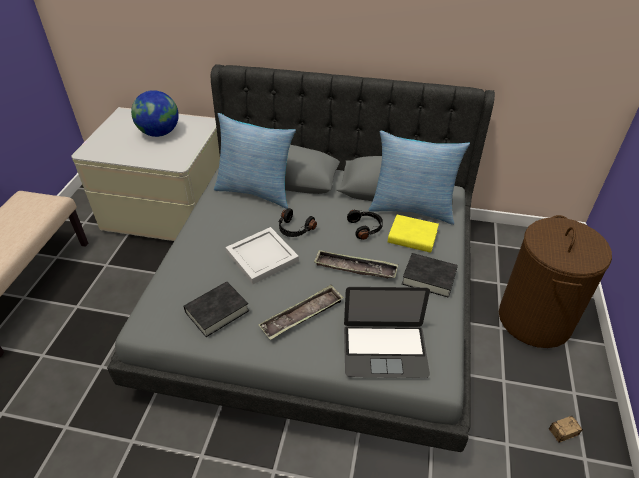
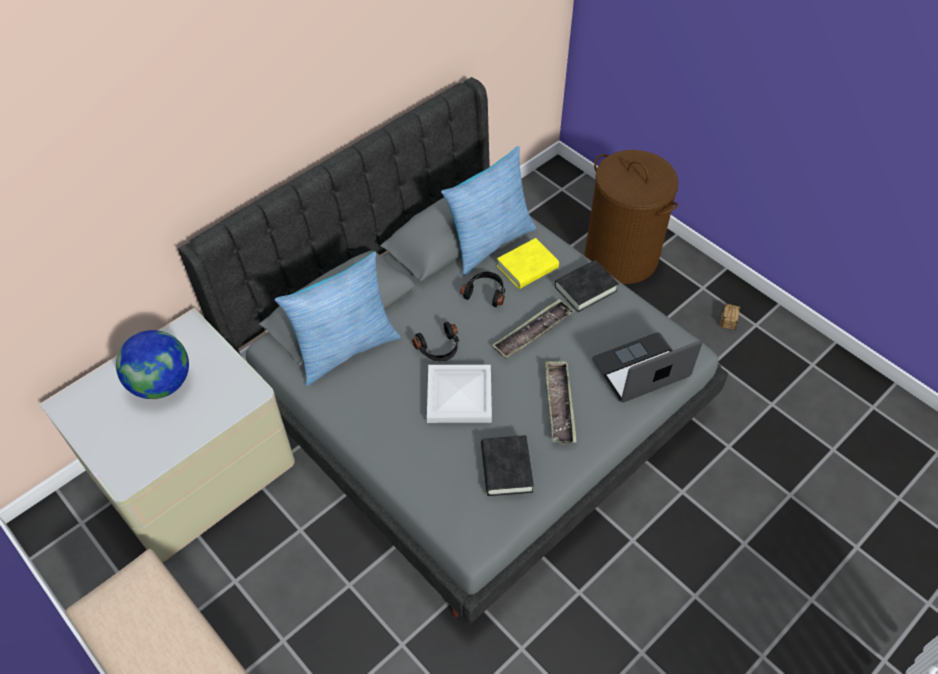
camera: 55 degrees left, 10 degrees up
laptop [344,287,430,378] -> laptop turned 150 degrees counterclockwise [592,332,703,402]

